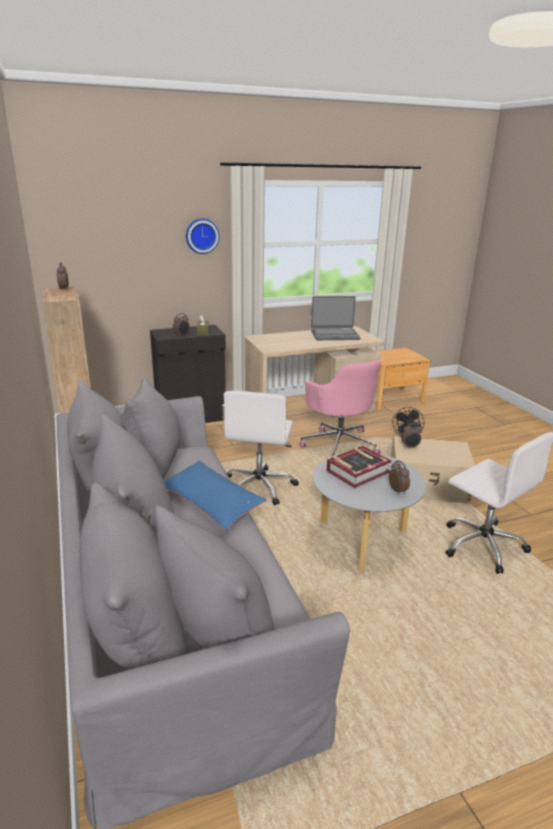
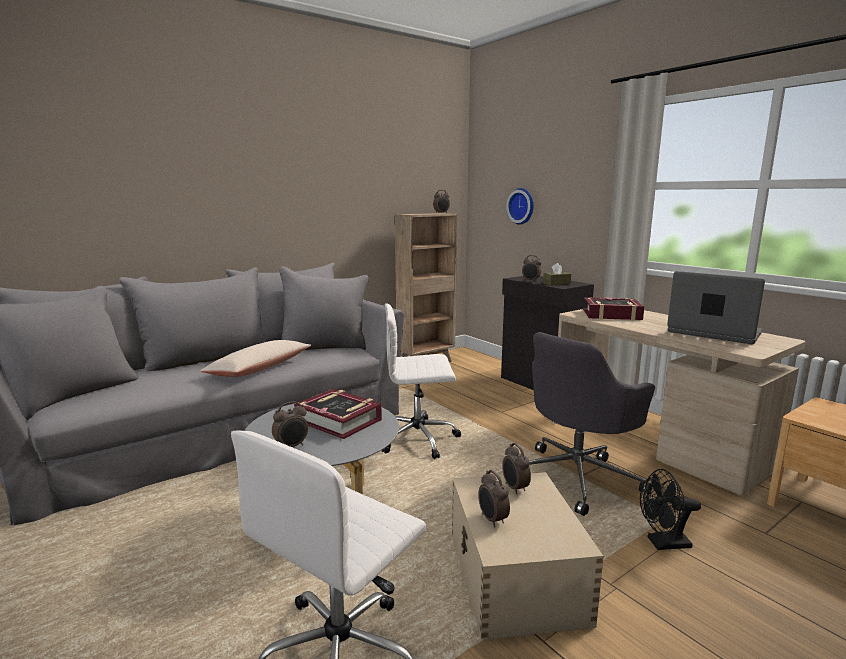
camera: 75 degrees right, 10 degrees down
blue pillow [164,460,267,530] -> beige pillow [200,340,311,377]
wall clock [186,218,219,254] -> wall clock moved to [506,188,534,225]
pink office chair [299,360,381,456] -> grey office chair [529,332,655,516]
laptop [311,296,360,340] -> laptop turned 150 degrees clockwise [667,271,765,344]
none -> alarm clock [478,470,510,527]
none -> book [583,297,644,321]

